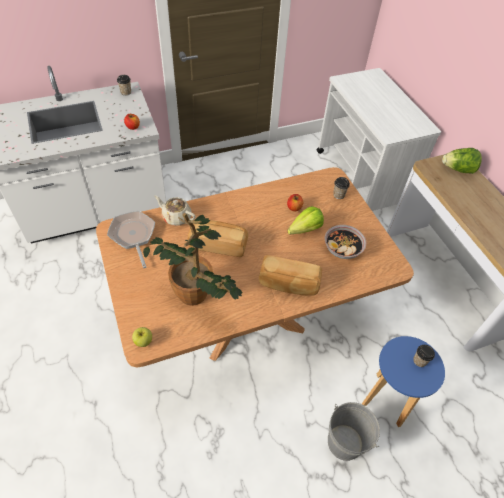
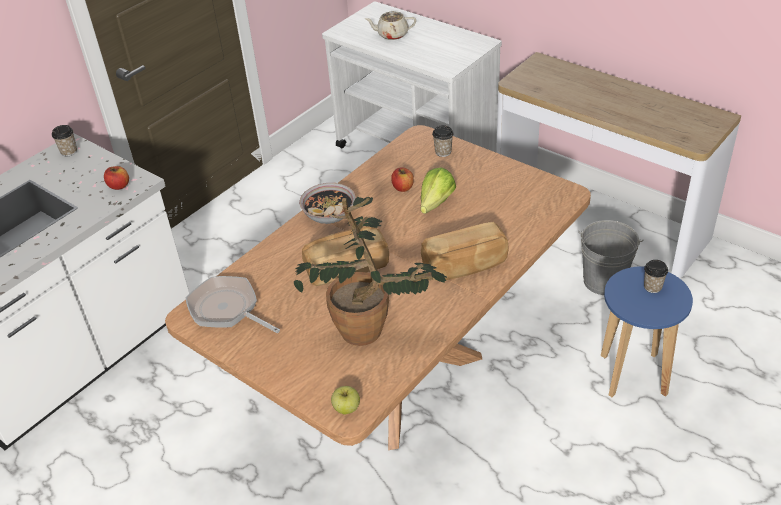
camera: 25 degrees left, 10 degrees down
beige teapot [154,195,196,226] -> beige teapot moved to [365,11,416,40]
bowl [324,225,367,259] -> bowl moved to [299,183,356,224]
grey bucket [328,402,380,461] -> grey bucket moved to [578,220,643,295]
lettuce [442,148,482,174] -> none

